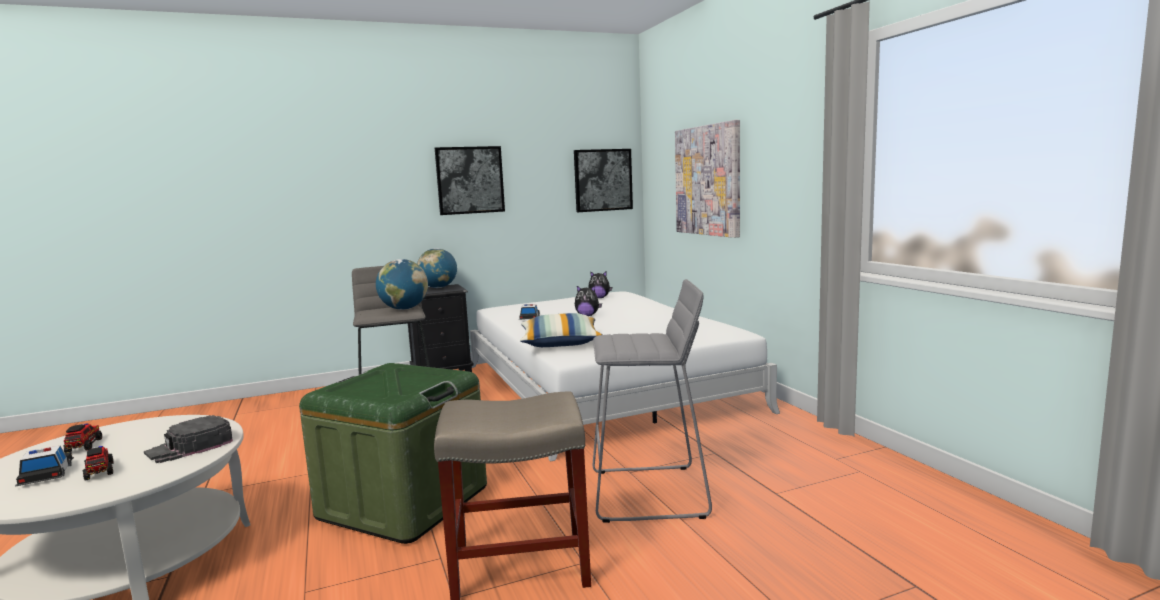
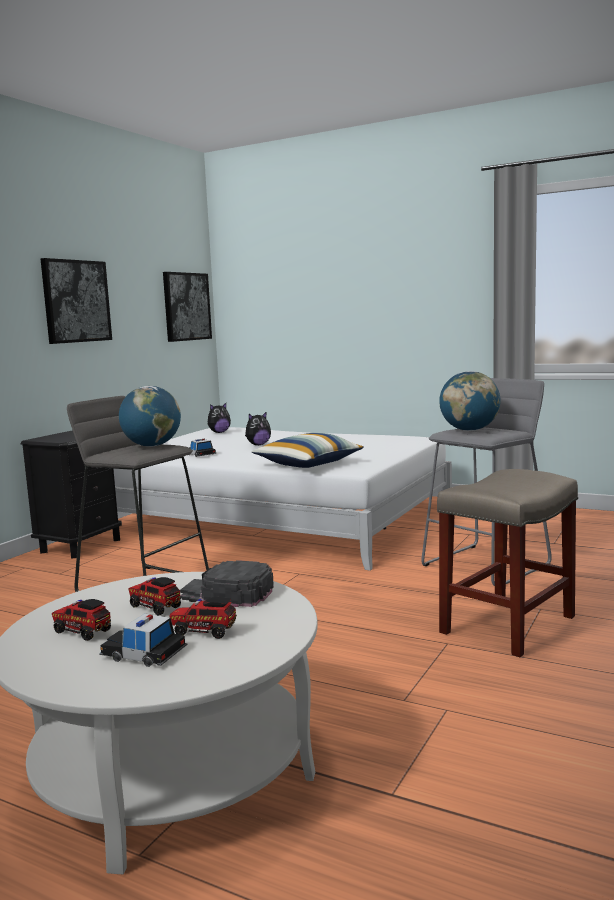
camera: 40 degrees left, 0 degrees up
black cap [144,415,233,463] -> black cap turned 105 degrees clockwise [180,560,274,607]
green storage box [299,363,487,544] -> none
globe [417,248,457,288] -> globe moved to [439,371,501,431]
picture [675,120,740,238] -> none
none -> toy truck [128,577,181,616]

